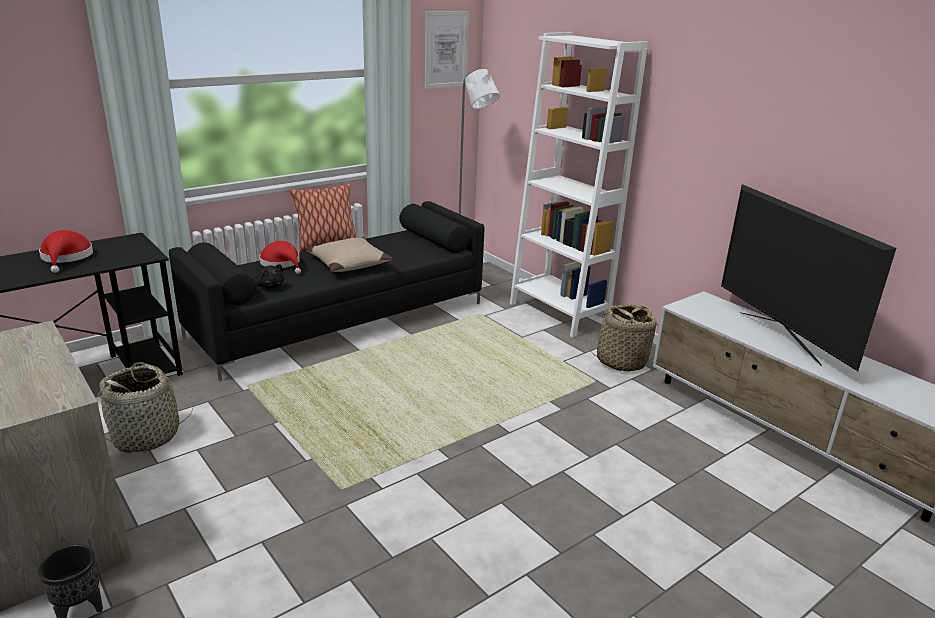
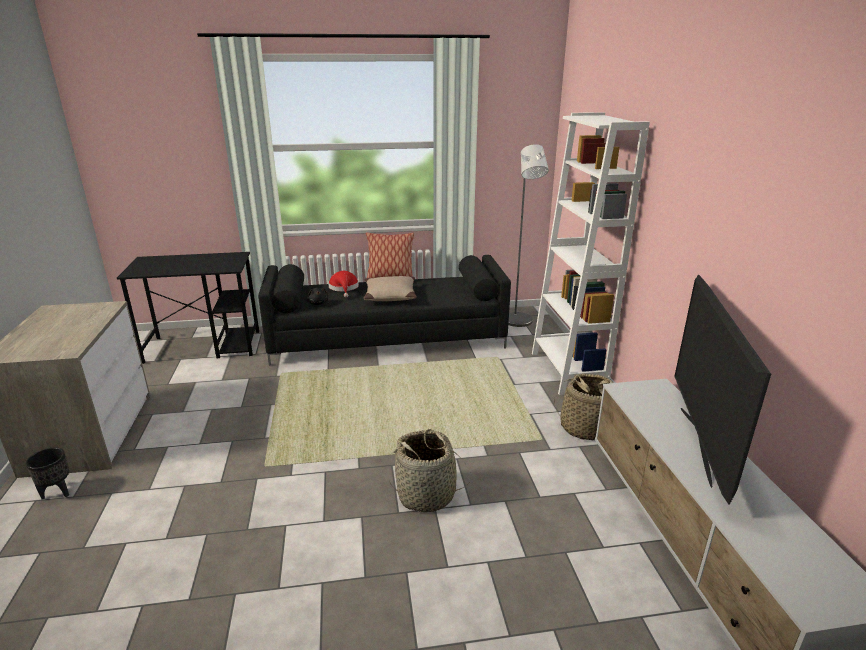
camera: 30 degrees right, 0 degrees up
red hat [39,230,93,273] -> none
basket [96,362,194,453] -> basket moved to [389,429,471,512]
picture [425,11,469,89] -> none

